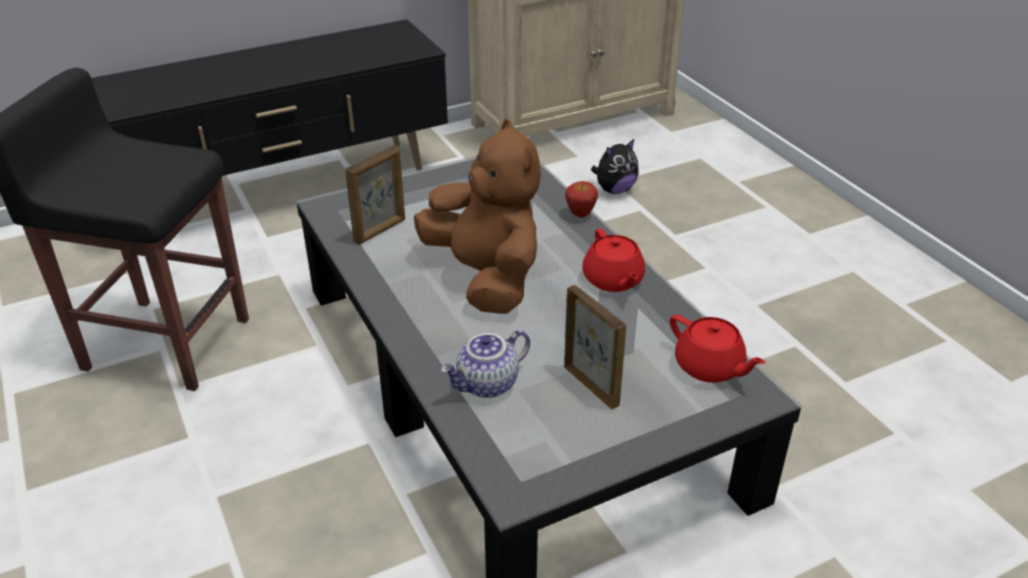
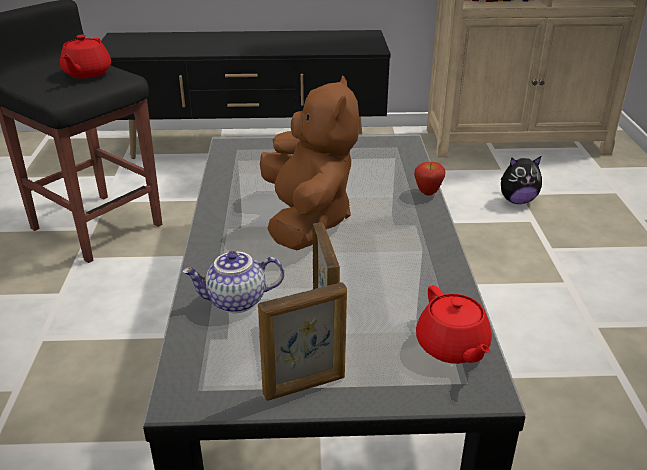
camera: 25 degrees right, 5 degrees down
picture frame [345,145,405,245] -> picture frame moved to [258,282,347,401]
red teapot [582,229,645,292] -> red teapot moved to [60,35,111,78]

